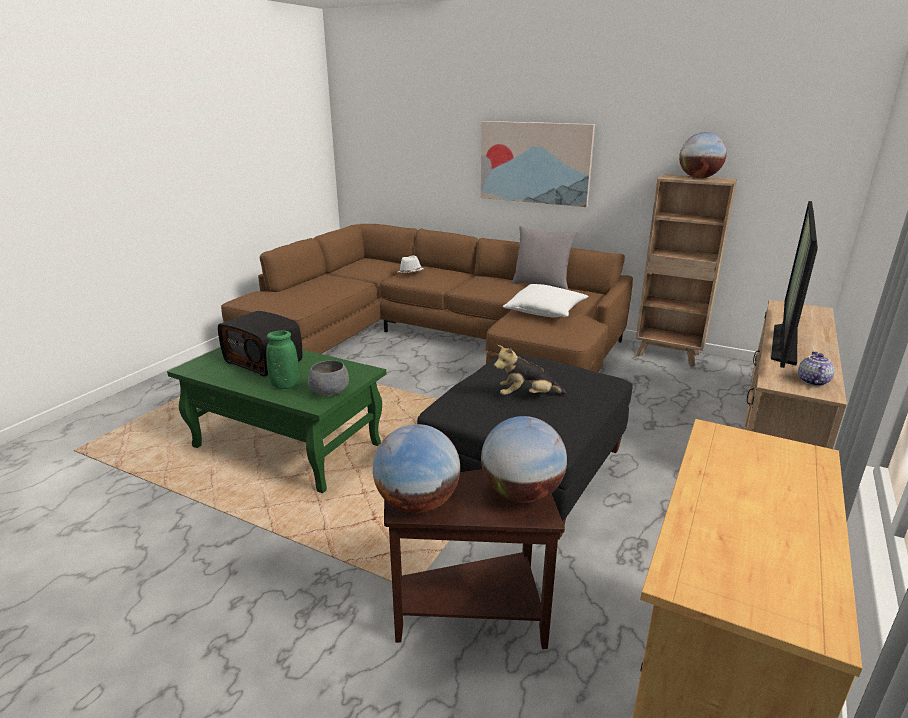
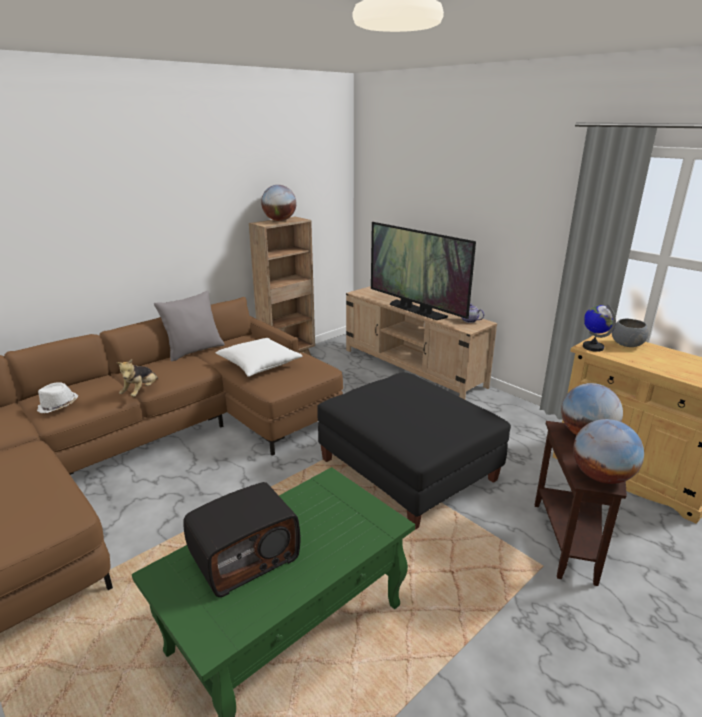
camera: 70 degrees left, 0 degrees up
green vase [266,331,299,389] -> none
grey bowl [308,360,349,396] -> grey bowl moved to [612,318,649,347]
picture [480,121,595,207] -> none
plush toy [494,345,566,395] -> plush toy moved to [117,359,158,397]
none -> globe [583,304,616,352]

